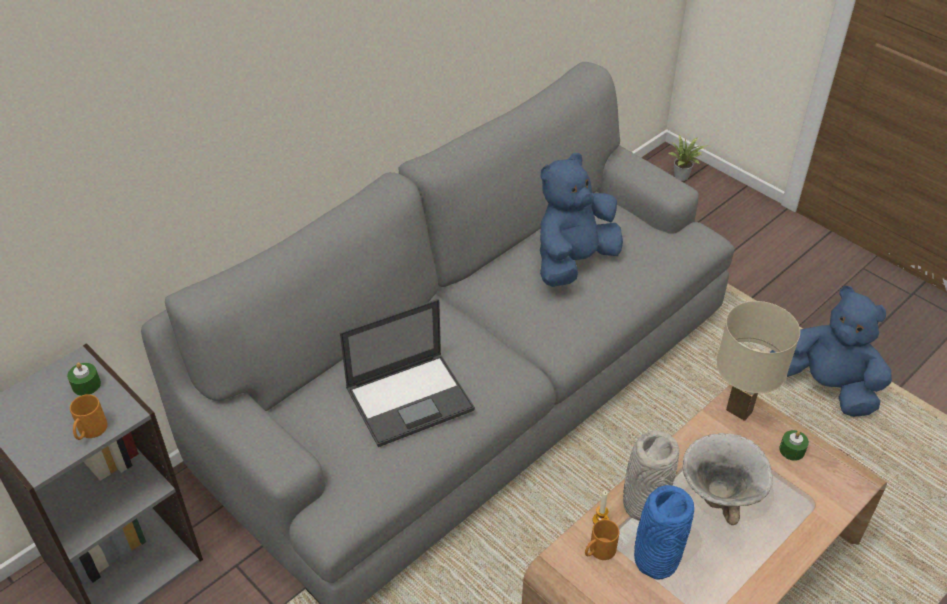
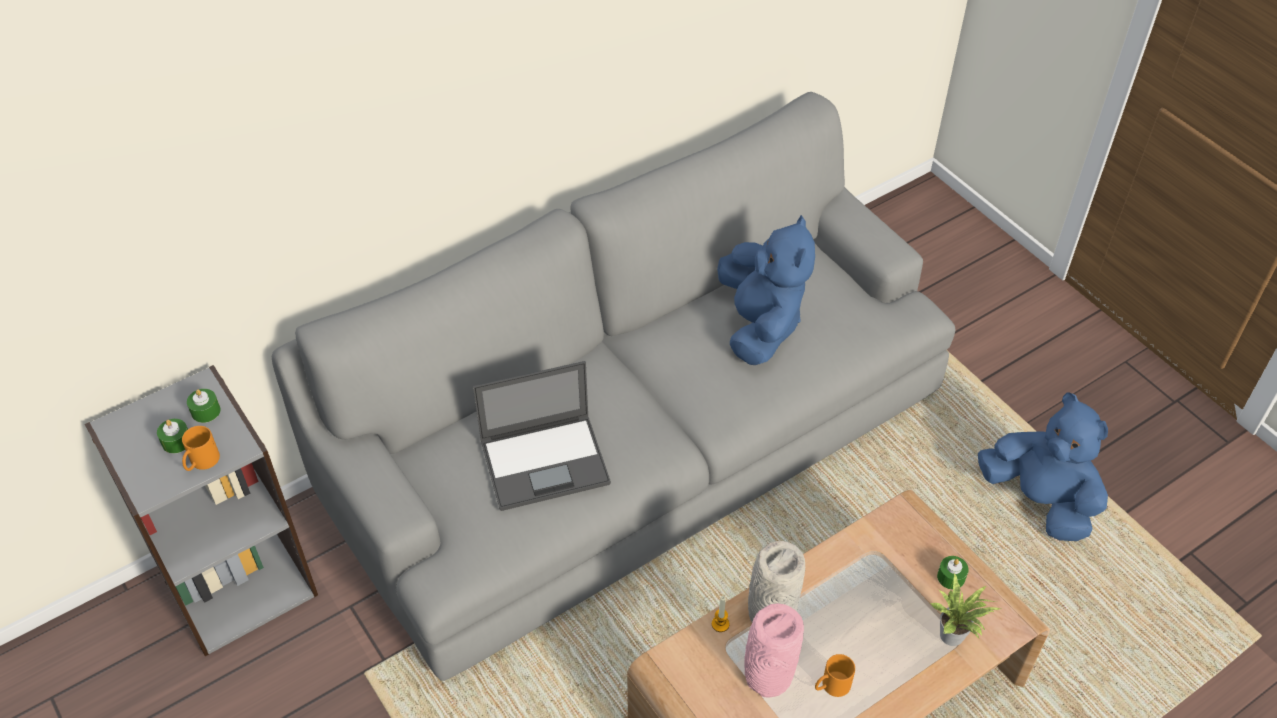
camera: 10 degrees right, 5 degrees up
blue plush toy [540,153,623,287] -> blue plush toy turned 120 degrees clockwise [717,215,815,365]
orange mug [585,519,619,560] -> orange mug moved to [815,654,855,697]
blue vase [634,485,694,580] -> pink vase [744,603,804,698]
potted plant [668,135,706,181] -> potted plant moved to [930,573,1001,646]
bowl [683,433,773,525] -> none
beige table lamp [716,301,800,421] -> none
none -> green candle [157,419,188,453]

